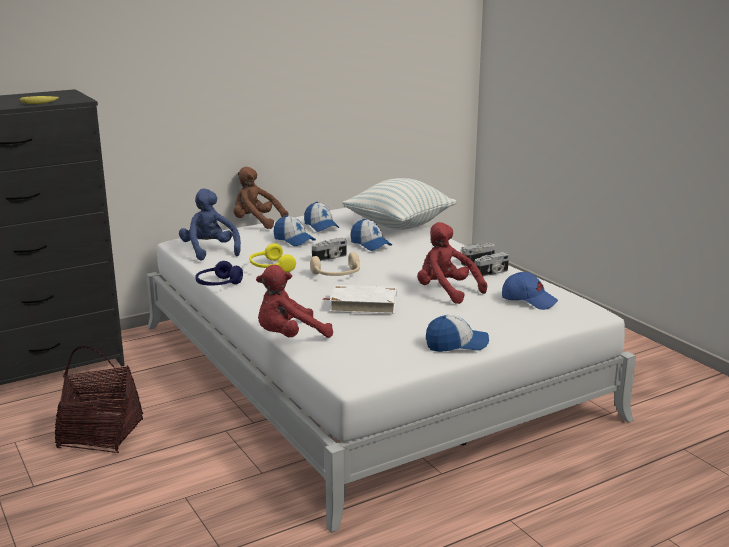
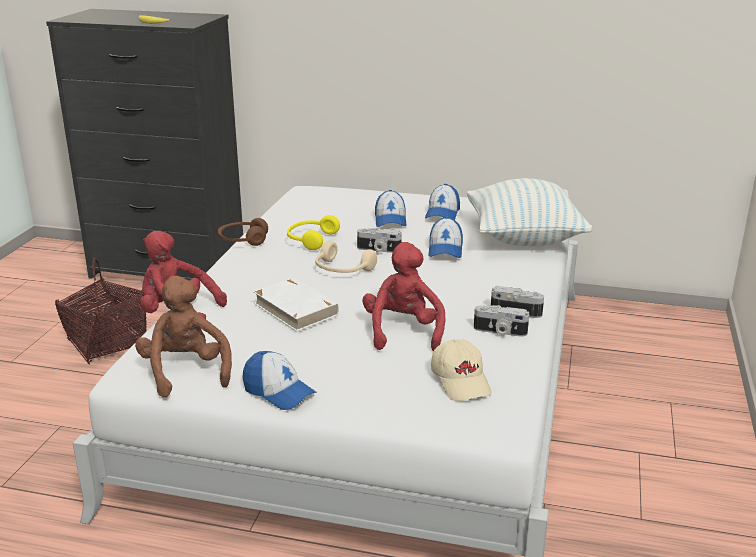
camera: 45 degrees right, 5 degrees up
blue plush toy [179,189,241,261] -> none
blue headphones [195,261,243,285] -> brown headphones [218,218,268,246]
brown plush toy [234,167,289,229] -> brown plush toy moved to [135,276,232,398]
blue cap [502,272,558,310] -> beige cap [431,339,492,401]

